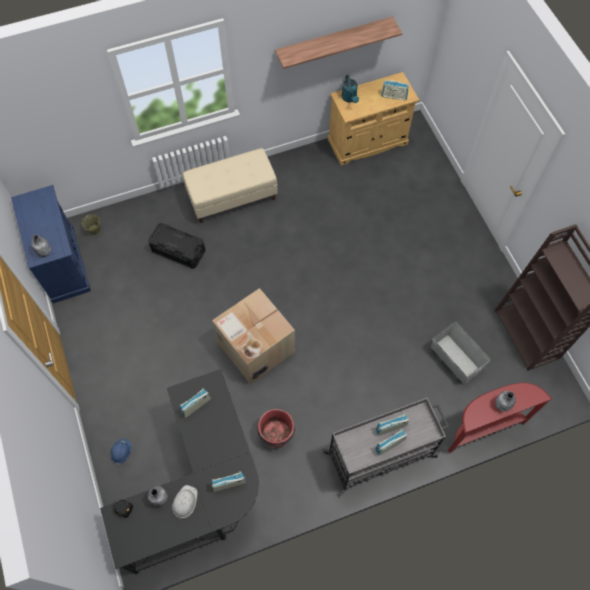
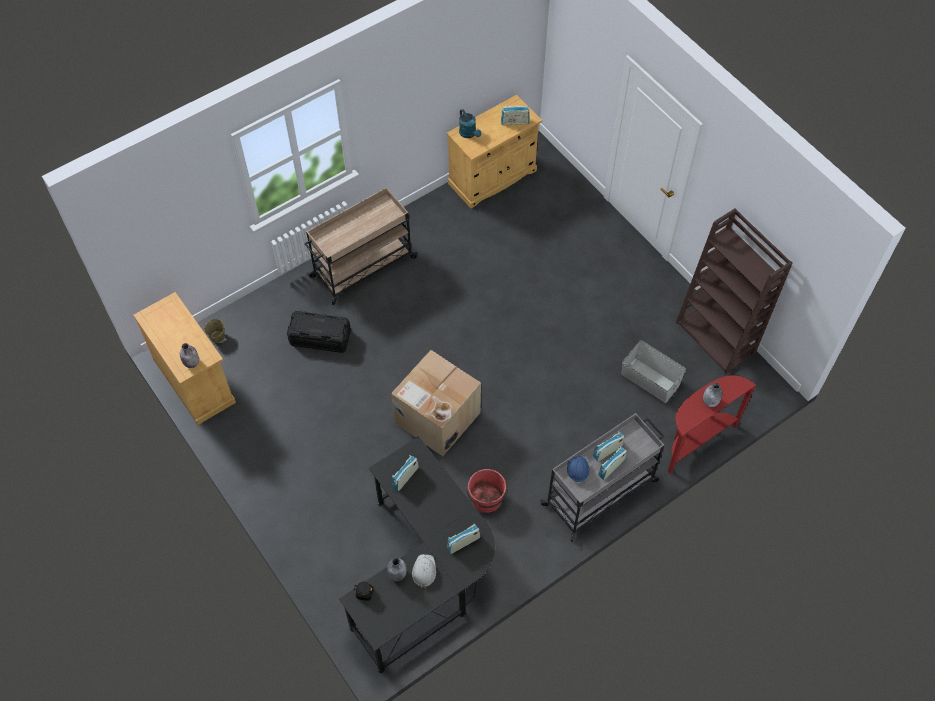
camera: 15 degrees left, 5 degrees down
blue cabinet [11,185,91,303] -> beige cabinet [133,292,236,425]
blue hard hat [111,439,132,465] -> blue hard hat moved to [567,456,589,483]
beige bench [183,148,278,223] -> beige cart [304,187,418,305]
shelf [275,17,402,69] -> none

